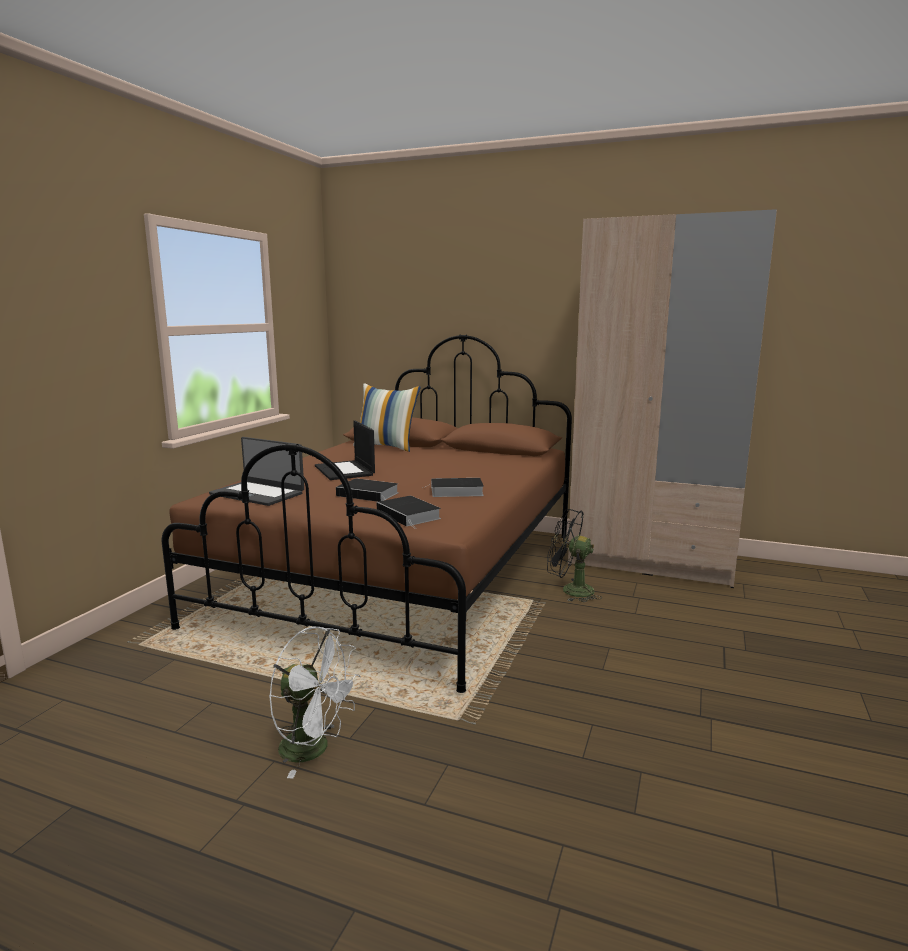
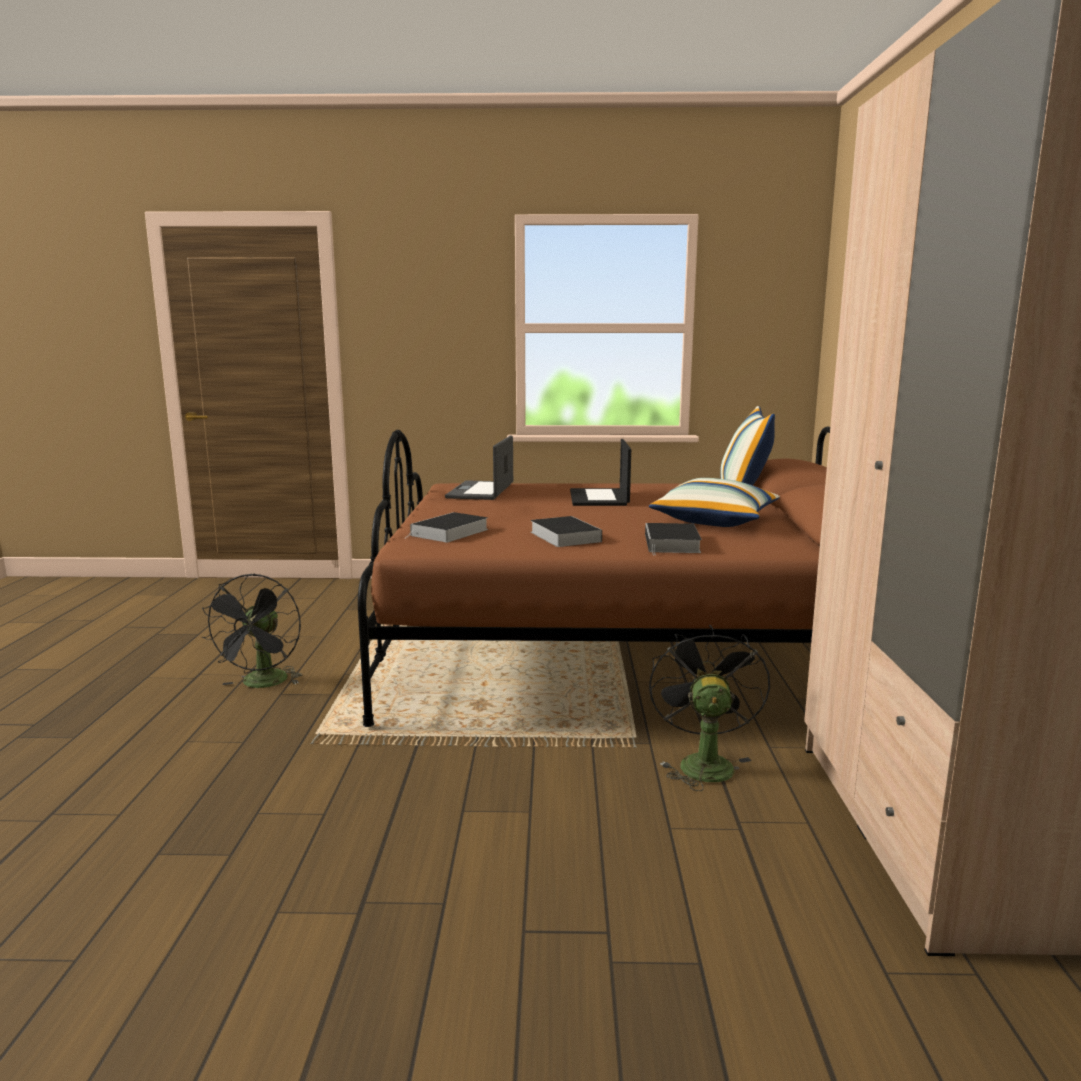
camera: 70 degrees right, 0 degrees up
white fan [269,627,361,778] -> black fan [202,573,303,688]
laptop [315,420,375,480] -> laptop turned 45 degrees counterclockwise [570,439,631,506]
book [336,478,398,502] -> book moved to [645,523,702,556]
none -> pillow [649,478,780,527]

